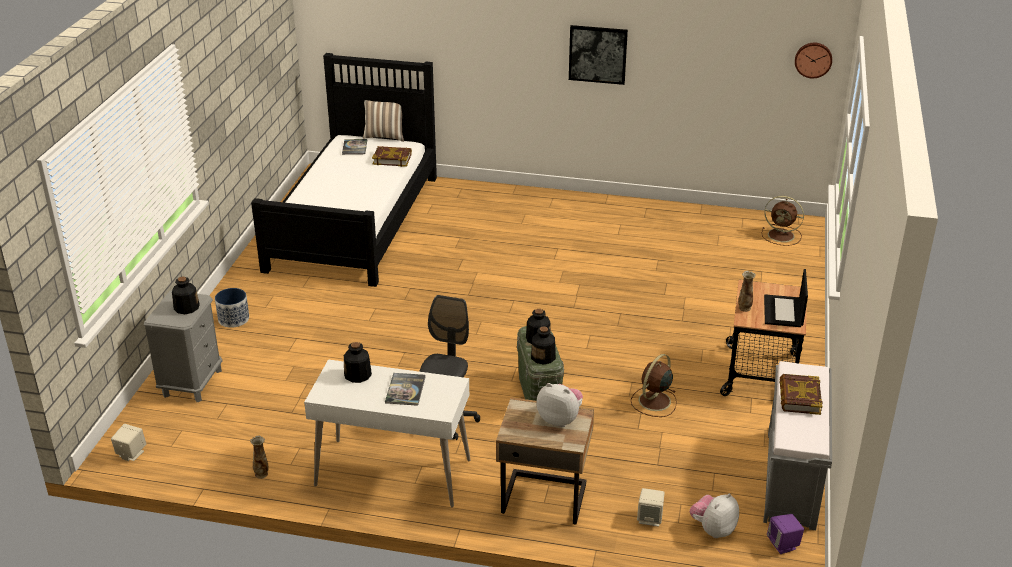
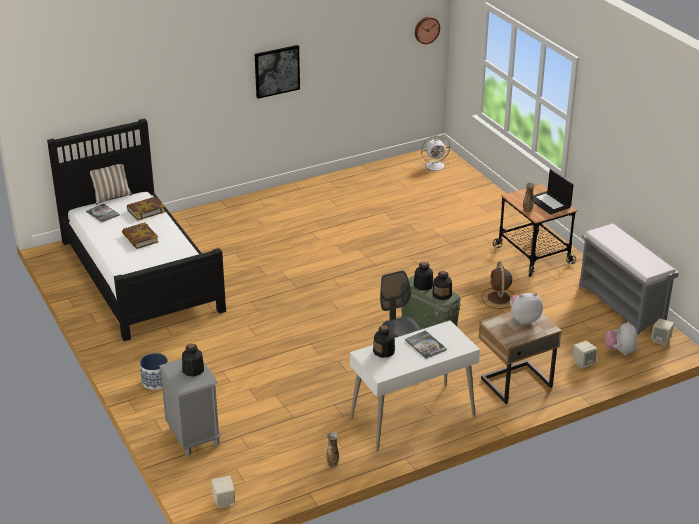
camera: 40 degrees left, 0 degrees up
brown fan [762,196,804,246] -> white fan [418,135,451,173]
purple speaker [767,514,804,554] -> beige speaker [651,318,674,346]
book [779,374,823,415] -> book moved to [122,222,159,249]

